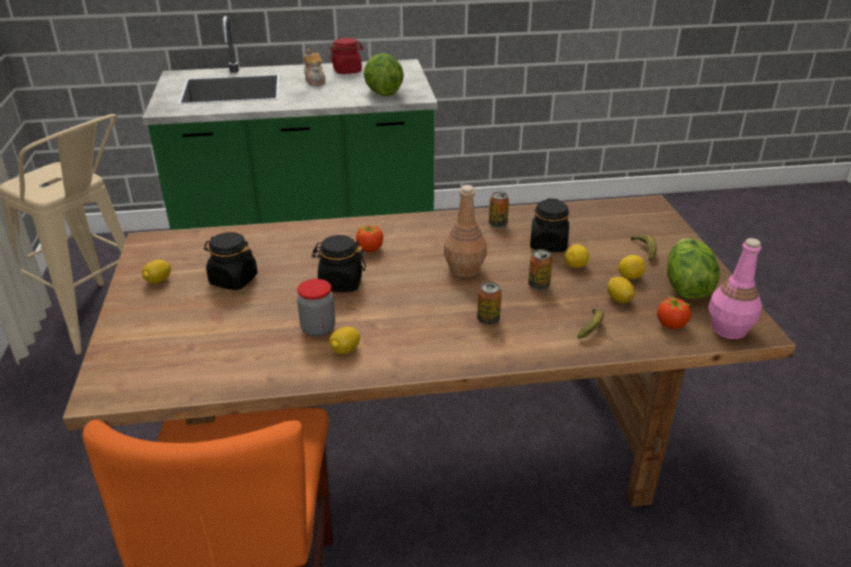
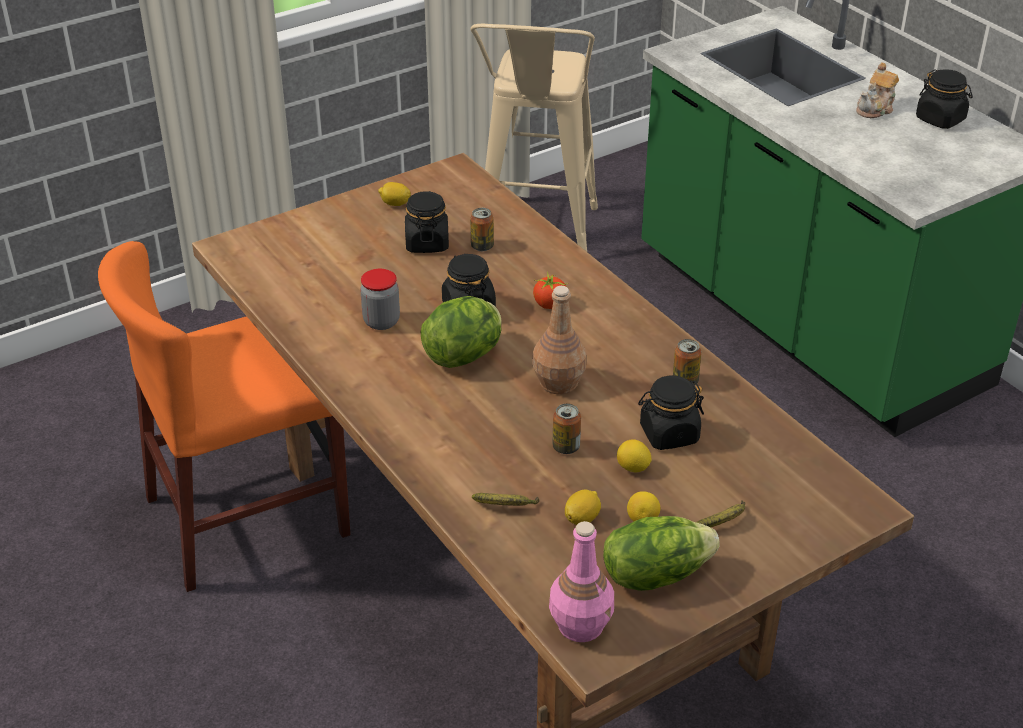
camera: 65 degrees right, 5 degrees up
lemon [329,326,360,354] -> none
red jar [330,38,364,74] -> black jar [916,69,973,129]
lettuce [364,53,404,96] -> lettuce moved to [421,296,502,368]
can [477,282,502,325] -> can moved to [470,208,494,251]
tomato [657,294,693,329] -> none

